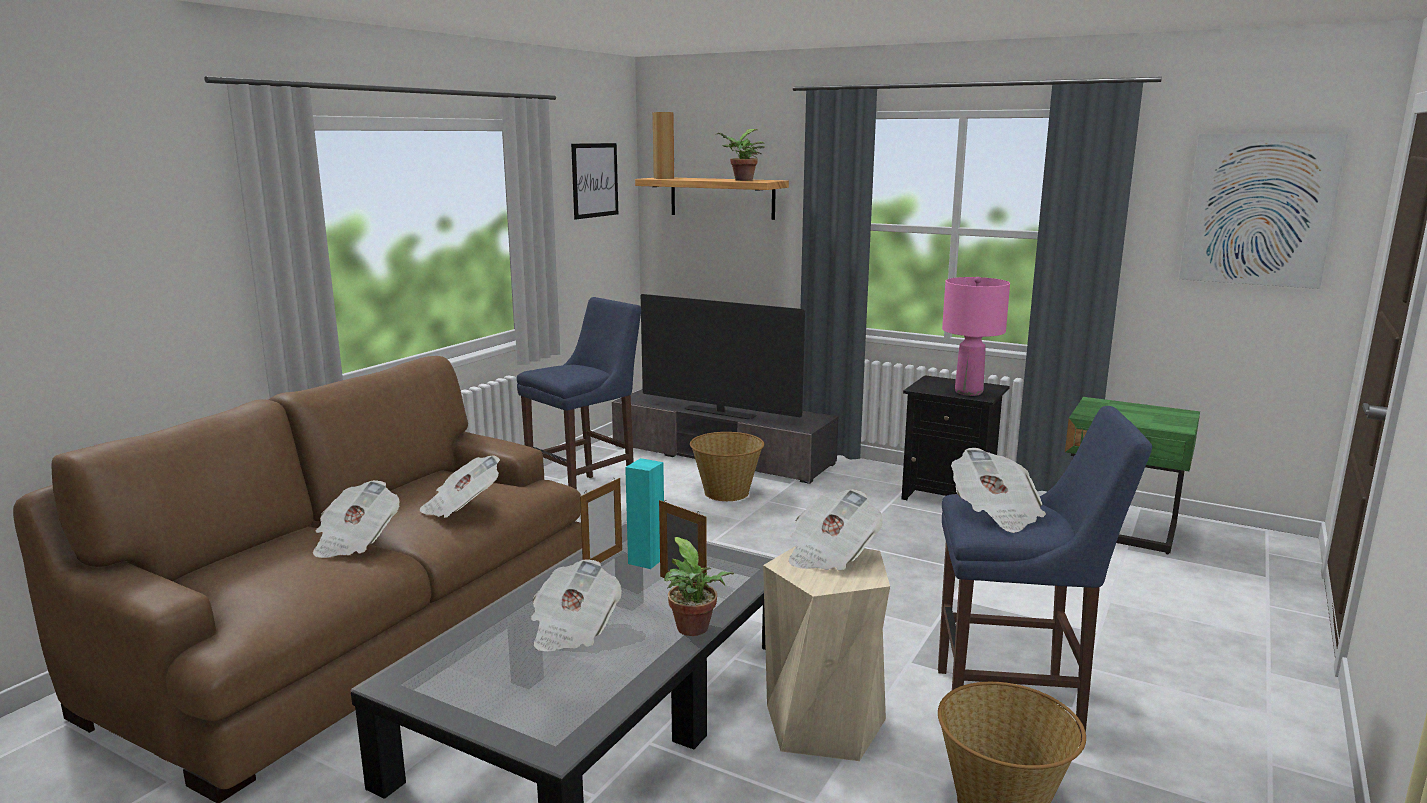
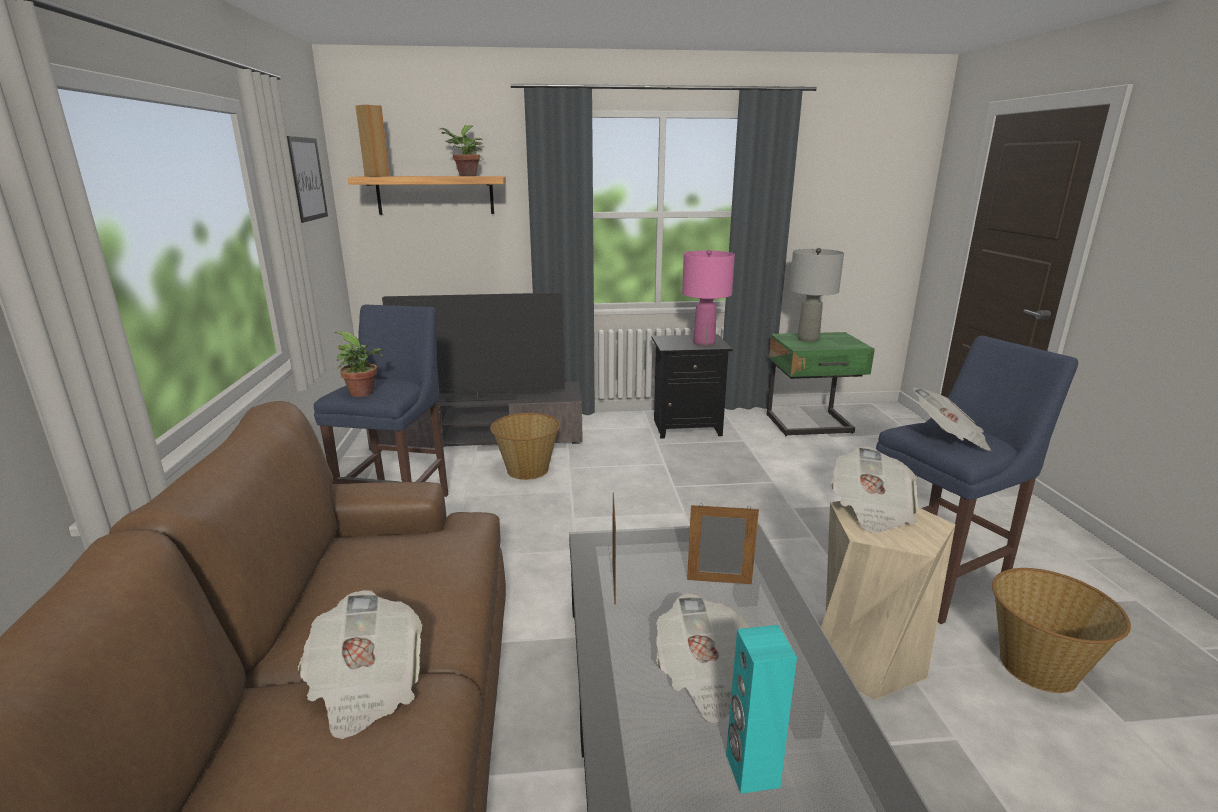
camera: 35 degrees left, 5 degrees up
newspaper [420,456,500,518] -> none
turquoise speaker [625,458,664,569] -> turquoise speaker moved to [726,625,797,794]
potted plant [664,537,734,636] -> potted plant moved to [335,331,384,397]
picture [1179,134,1348,289] -> none
none -> grey table lamp [789,248,844,342]

